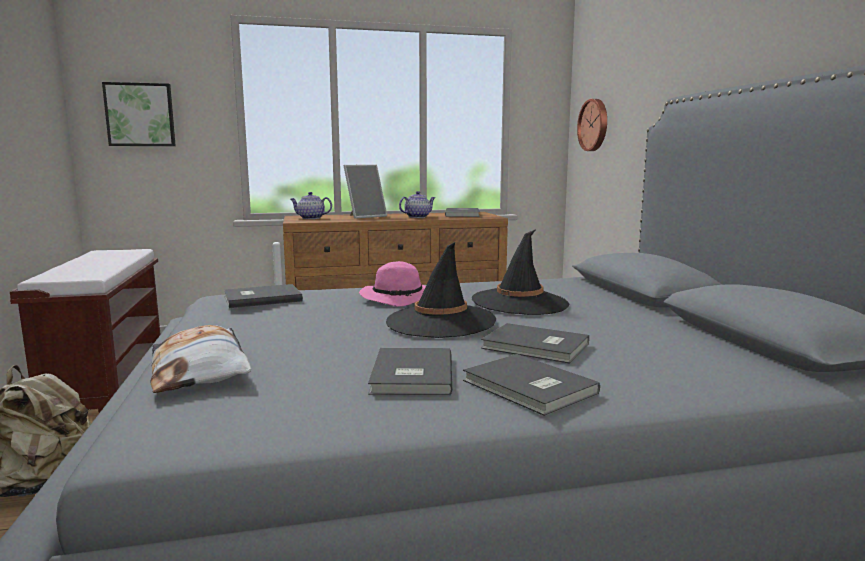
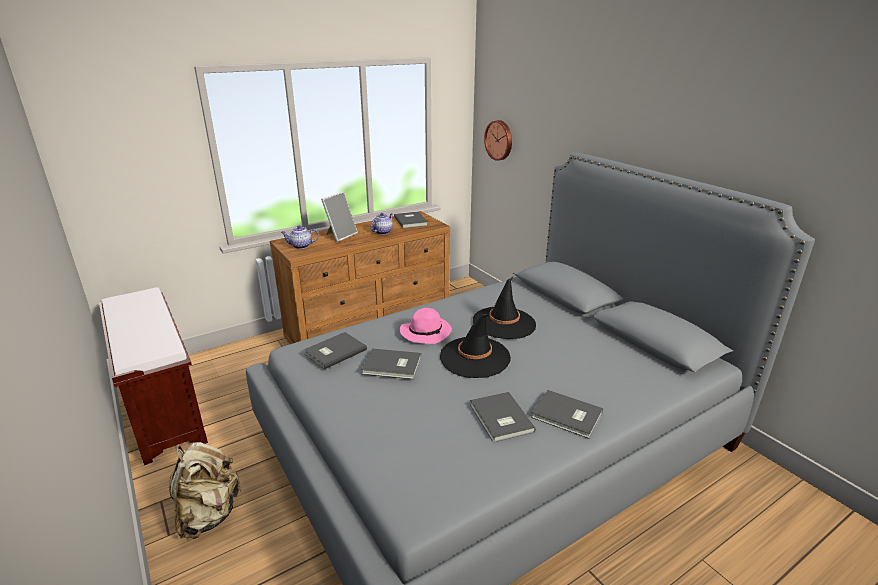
camera: 20 degrees left, 15 degrees up
picture [102,82,176,146] -> none
pillow [151,325,251,393] -> none
grey book [481,323,589,364] -> grey book moved to [361,349,421,379]

